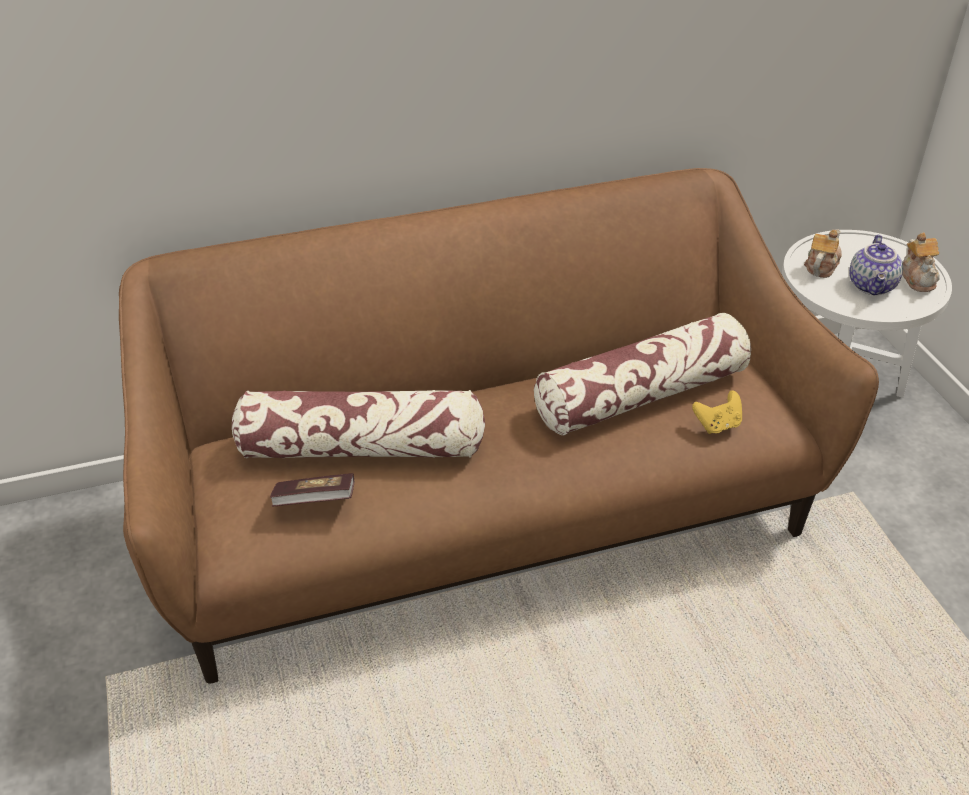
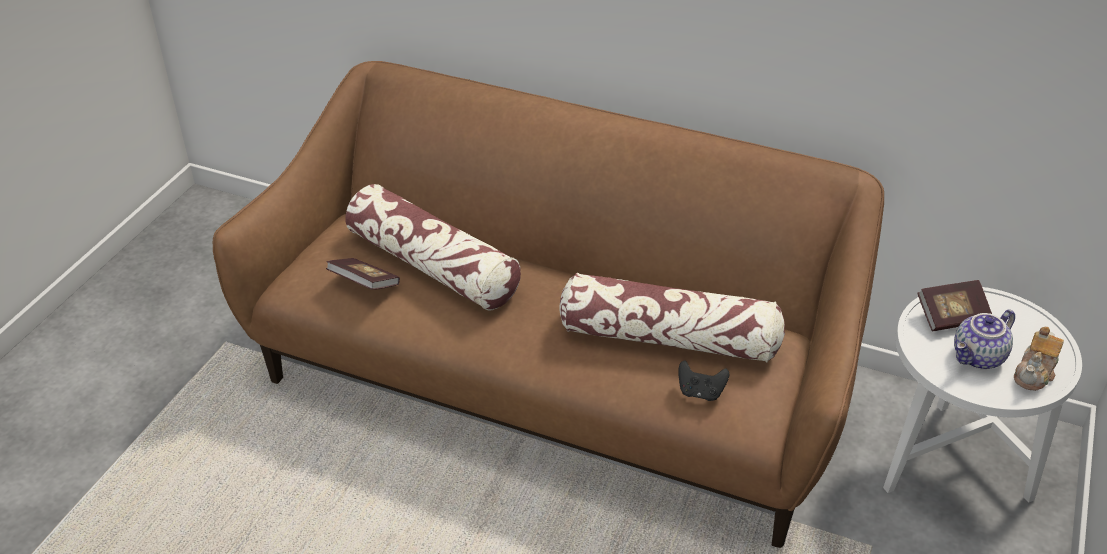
camera: 40 degrees right, 0 degrees up
yellow game controller [692,390,742,434] -> black game controller [678,360,729,401]
teapot [804,229,841,278] -> book [918,280,992,331]

